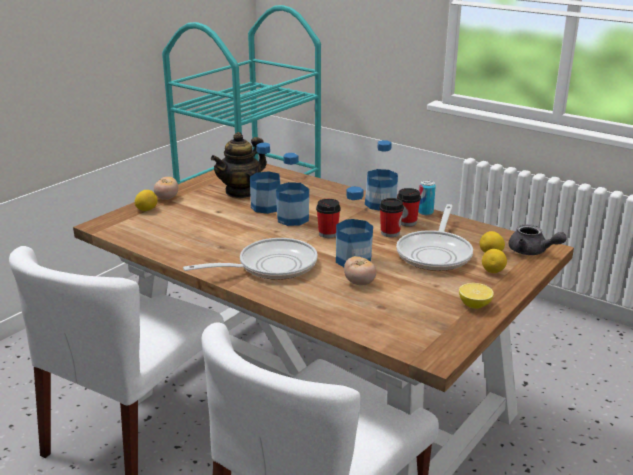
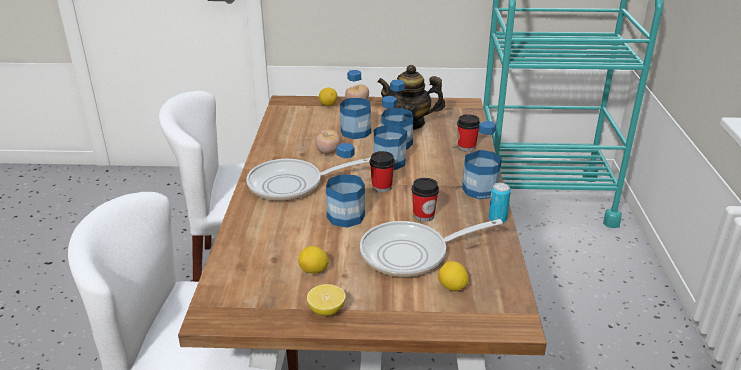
camera: 55 degrees right, 5 degrees up
frying pan [183,238,318,280] -> frying pan turned 135 degrees clockwise [247,158,371,201]
tomato [344,256,376,285] -> tomato moved to [315,129,340,154]
cup [397,188,421,226] -> cup moved to [457,114,480,152]
lemon [482,249,507,273] -> lemon moved to [298,246,329,274]
grey teapot [508,224,567,255] -> none
none -> bottle [340,70,371,139]

